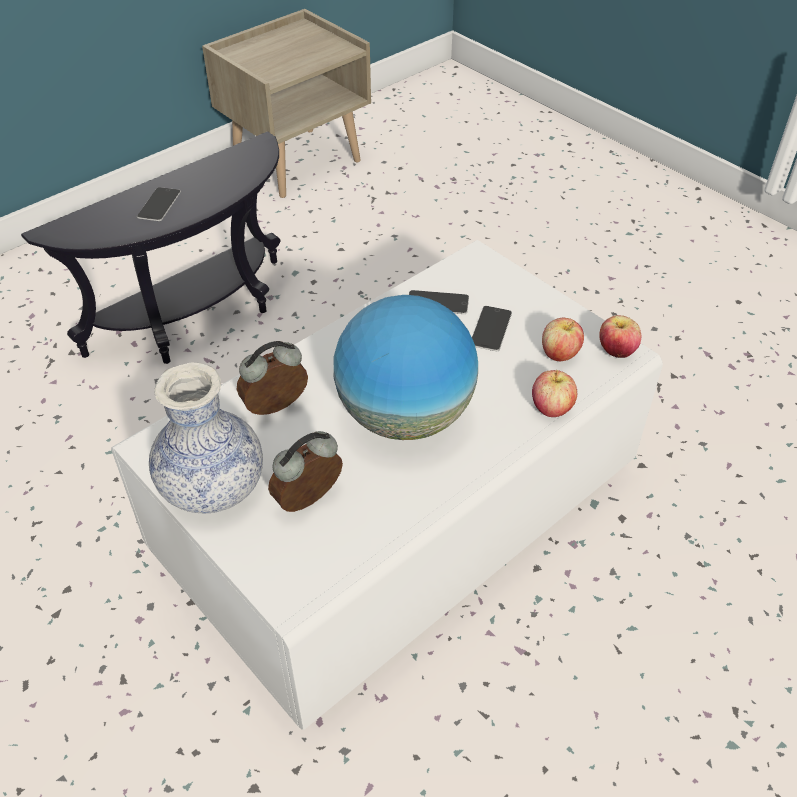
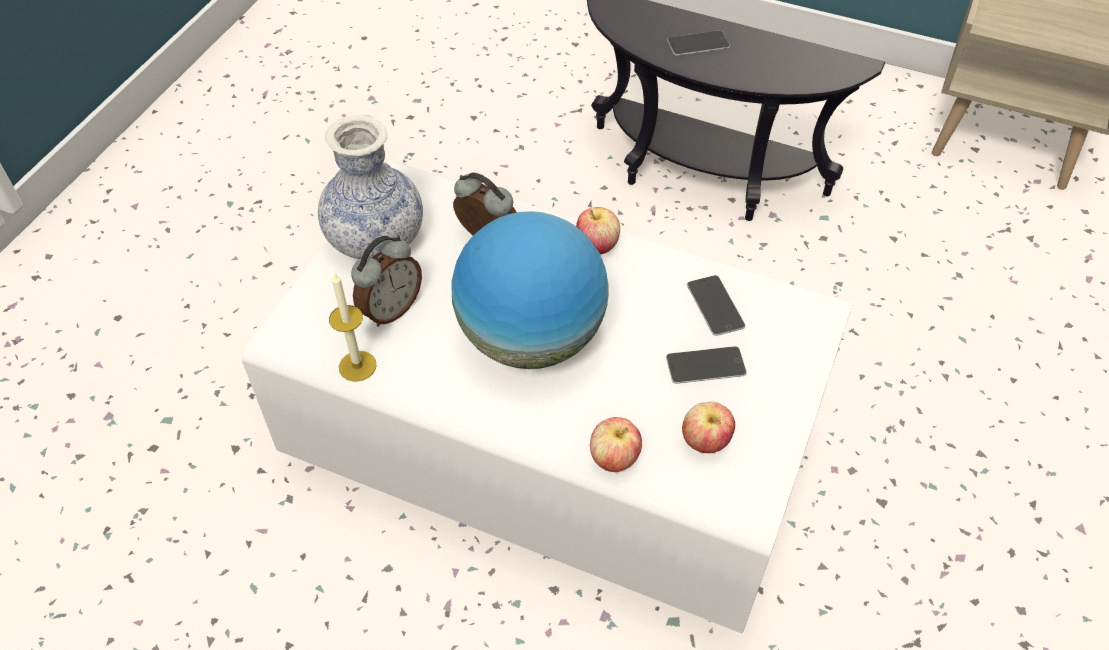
camera: 65 degrees right, 5 degrees up
alarm clock [268,431,343,512] -> alarm clock turned 105 degrees clockwise [351,236,422,327]
apple [599,315,641,358] -> apple moved to [576,207,620,254]
none -> candle [329,274,377,382]

